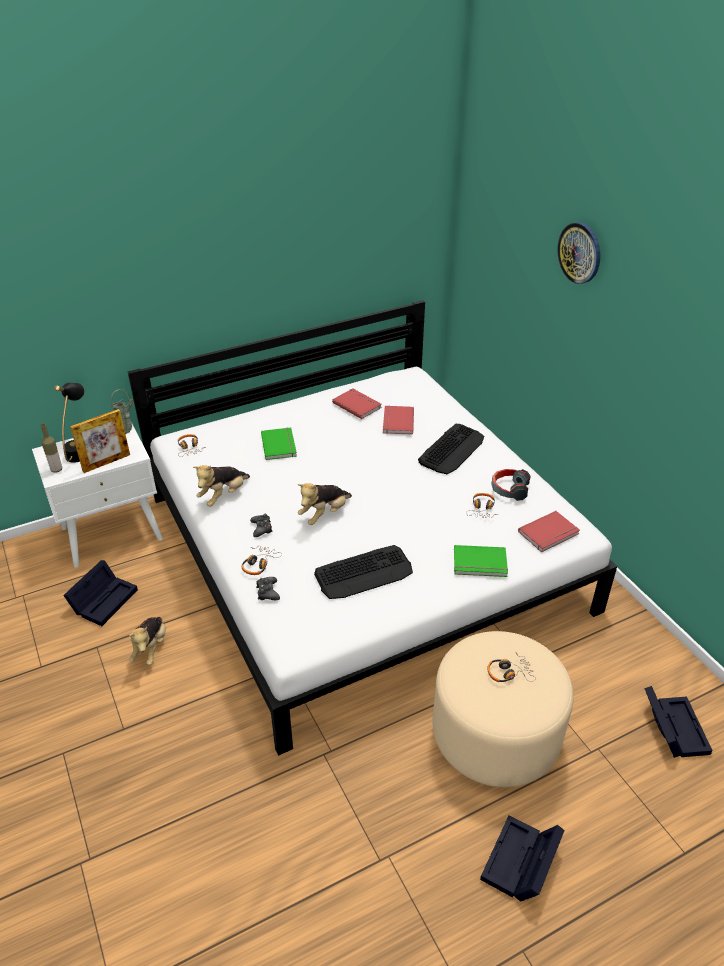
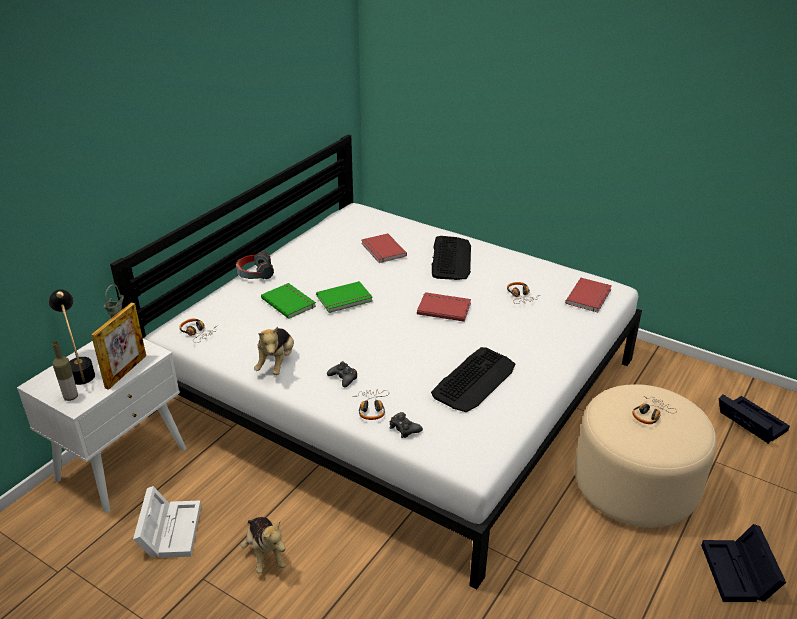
camera: 30 degrees left, 5 degrees down
black storage box [63,560,138,626] -> white storage box [133,486,201,558]
plush toy [298,483,352,525] -> none
red book [332,388,382,419] -> red book moved to [417,292,471,322]
green book [454,545,508,577] -> green book moved to [316,281,373,313]
headphones [491,469,531,501] -> headphones moved to [236,252,274,279]
wall clock [557,222,600,284] -> none

